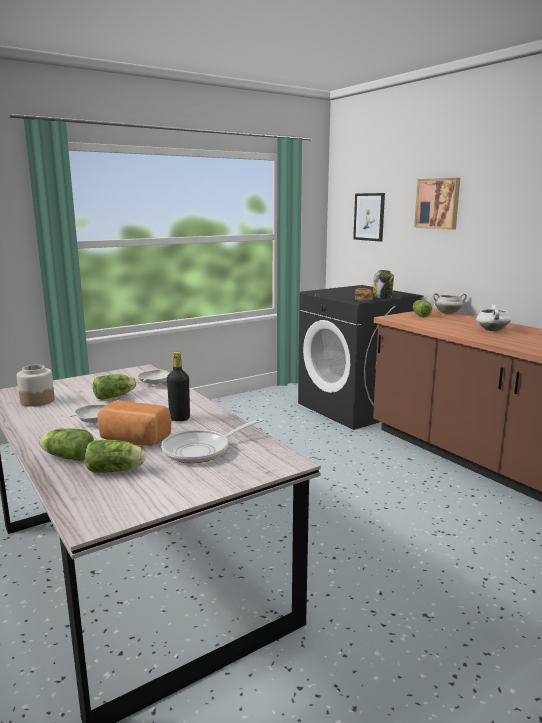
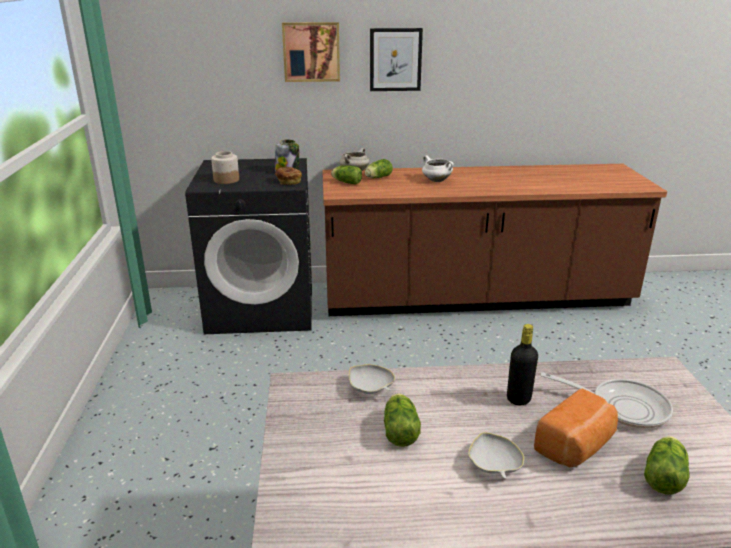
camera: 60 degrees left, 10 degrees up
jar [17,365,55,407] -> jar moved to [211,151,239,184]
lettuce [39,428,94,461] -> lettuce moved to [365,159,393,178]
frying pan [161,418,264,463] -> frying pan turned 60 degrees counterclockwise [540,372,673,429]
picture [353,193,385,242] -> picture moved to [370,28,423,91]

